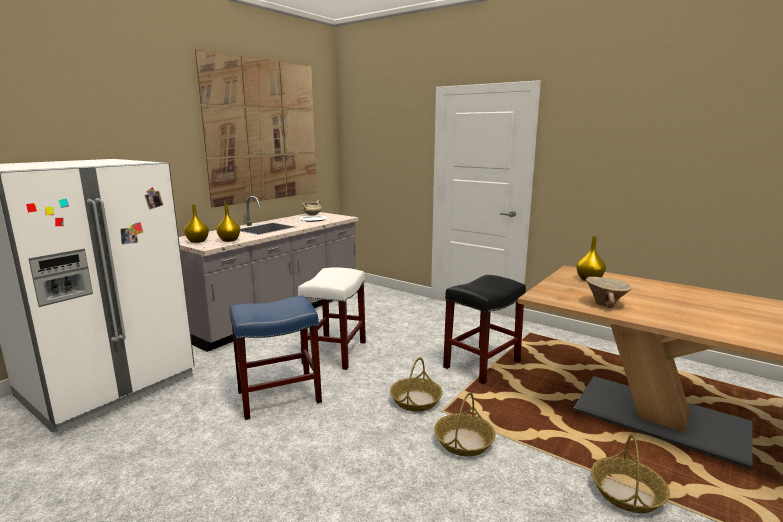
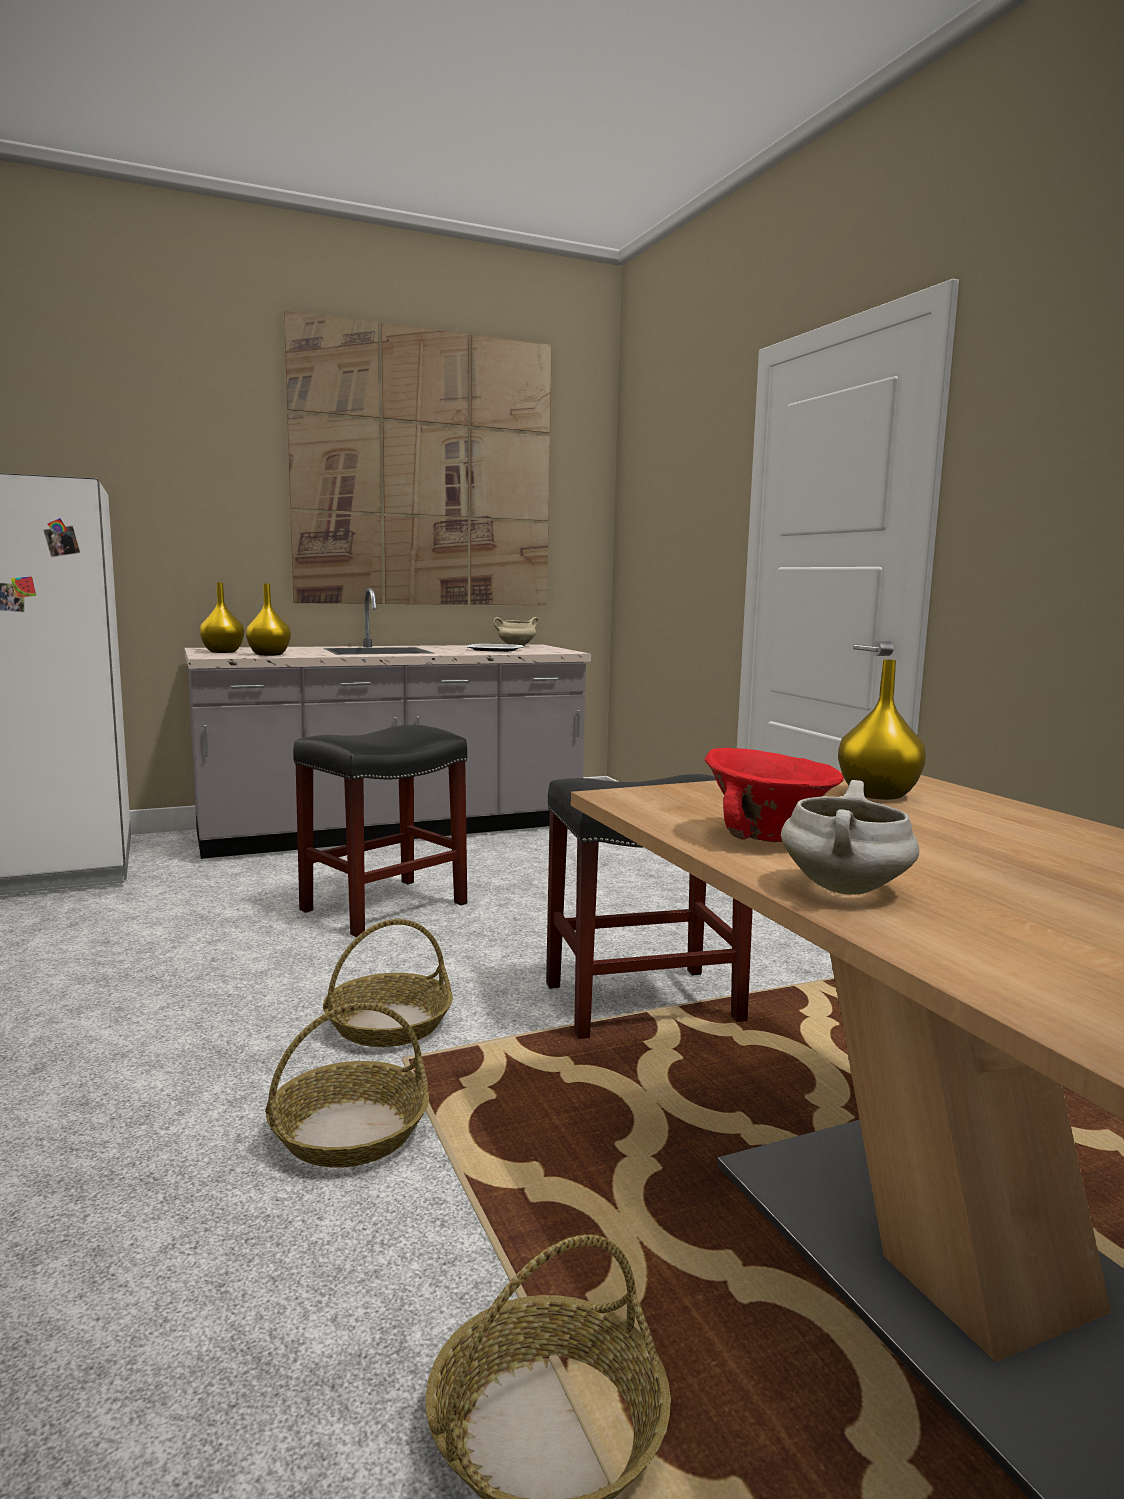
camera: 30 degrees right, 5 degrees down
blue stool [229,296,322,420] -> none
white stool [298,267,366,370] -> black stool [293,725,467,937]
beige bowl [586,277,632,308] -> red bowl [705,748,844,842]
none -> white cooking pot [781,780,919,895]

